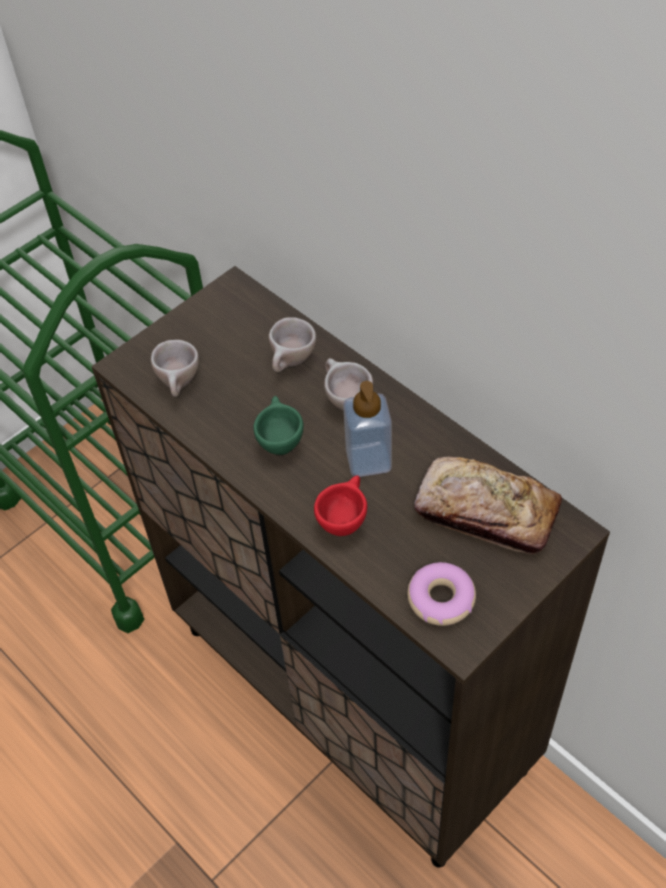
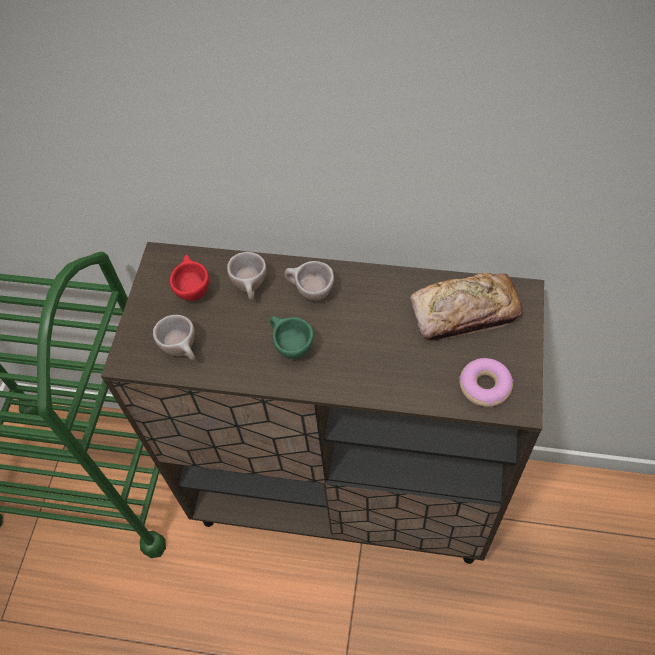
camera: 35 degrees left, 5 degrees up
red cup [314,475,367,536] -> red cup moved to [170,255,209,301]
soap dispenser [343,381,392,477] -> none

